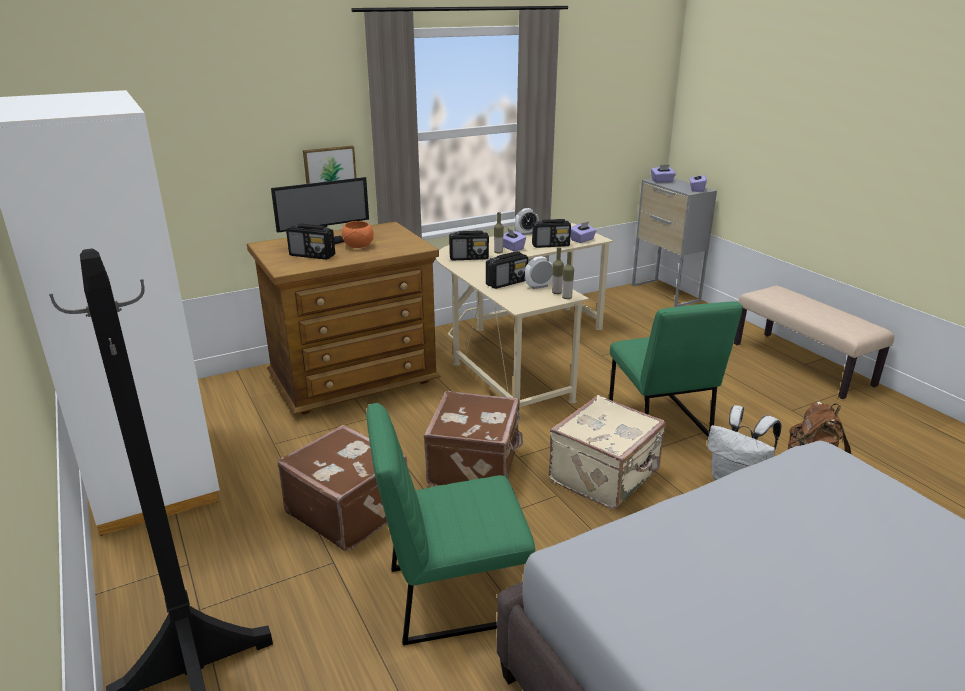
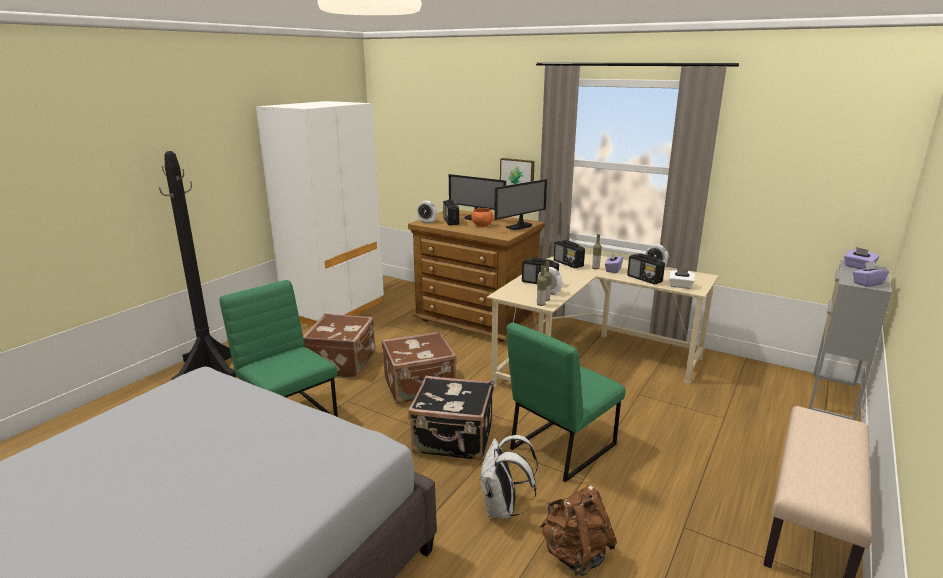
camera: 60 degrees right, 5 degrees down
beige suitcase [549,395,666,510] -> black suitcase [408,376,494,460]
purple tissue box [570,221,597,243] -> white tissue box [669,268,695,289]
none -> alarm clock [417,201,437,223]
none -> monitor [494,179,547,230]

